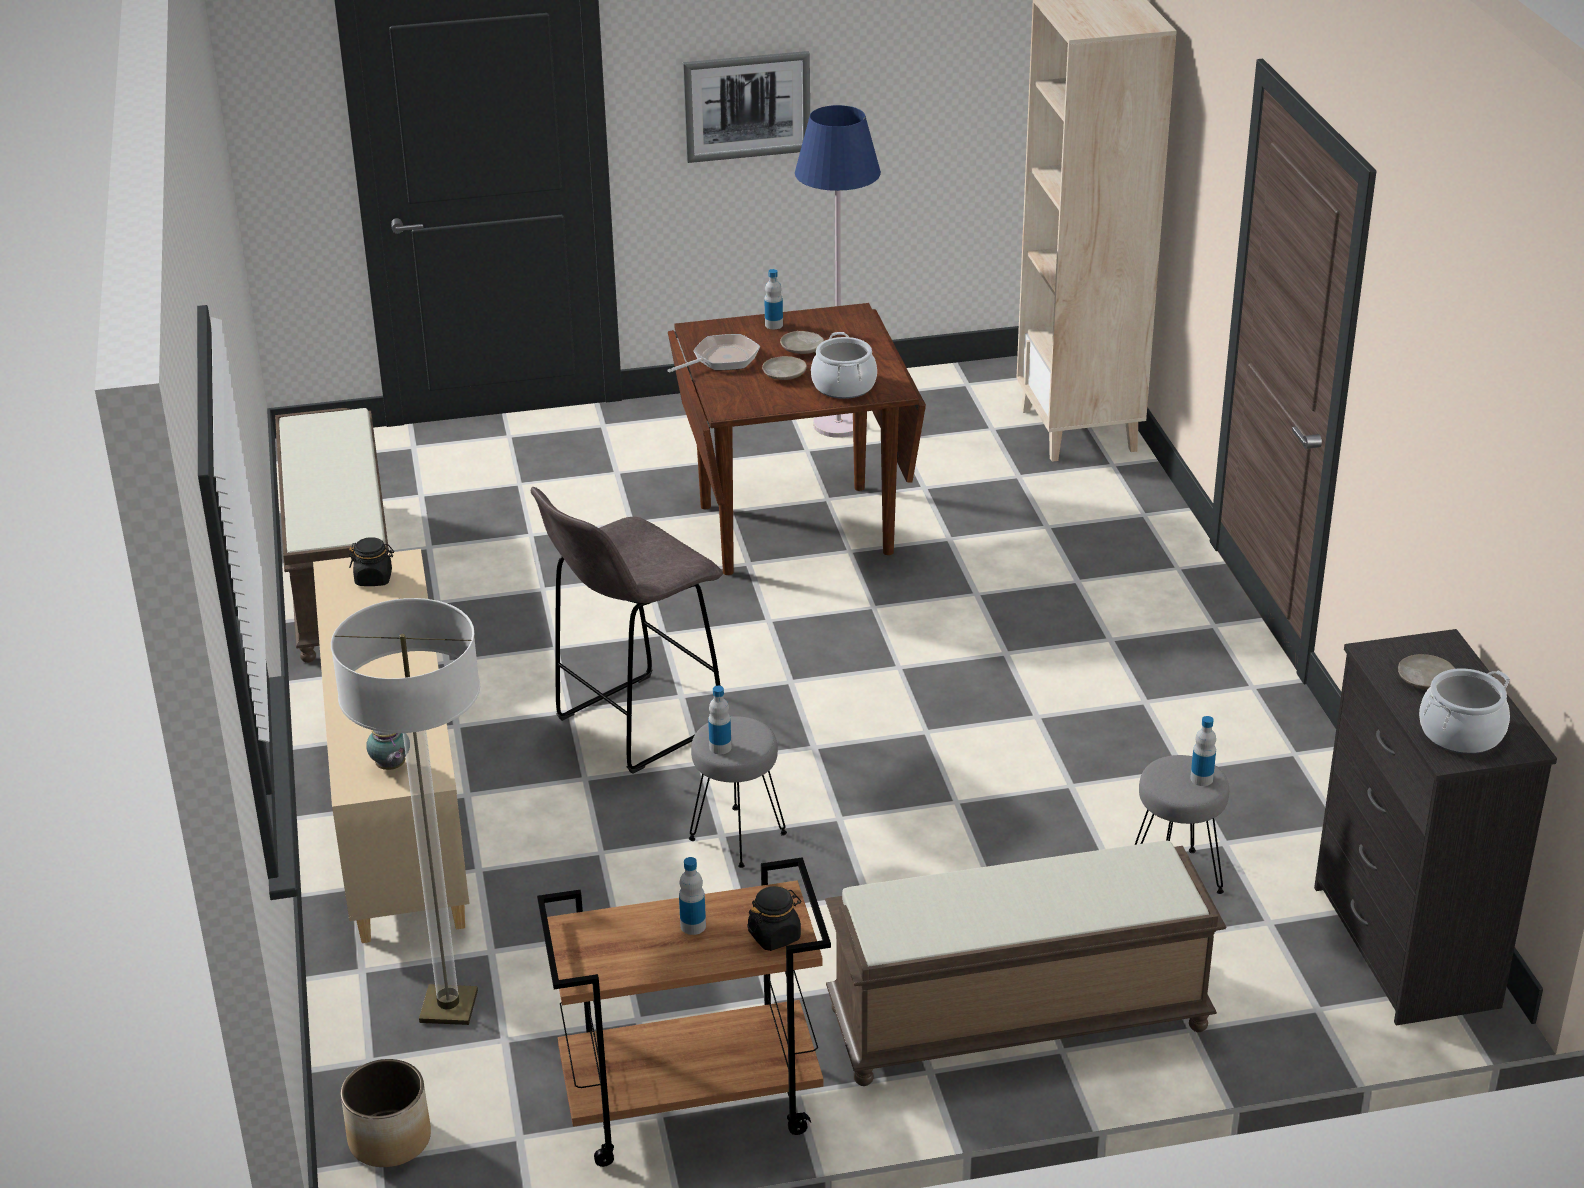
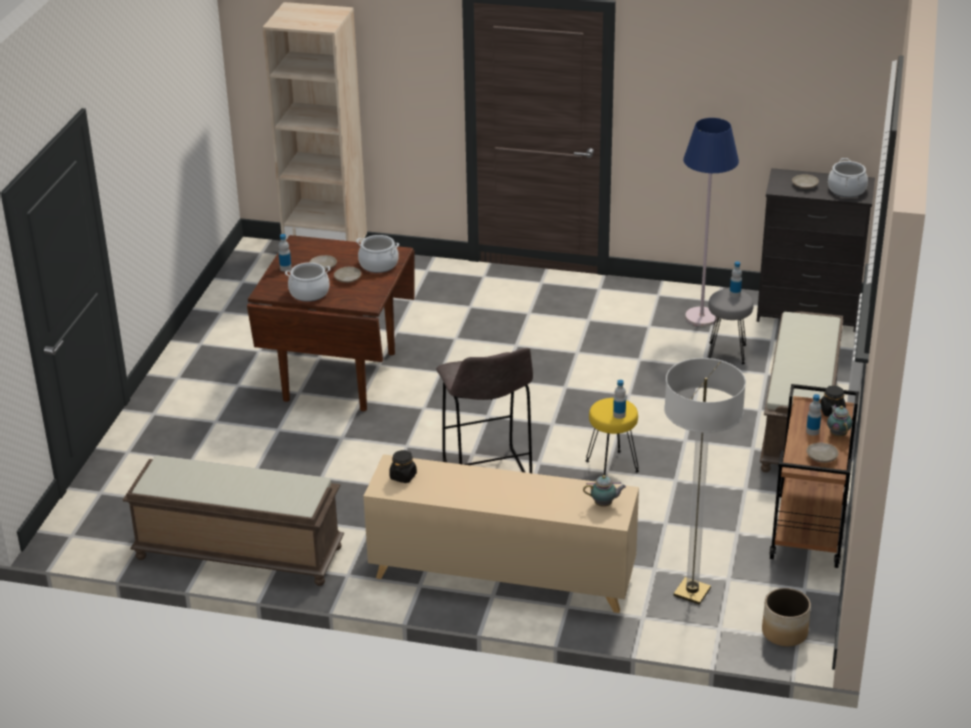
camera: 65 degrees left, 0 degrees up
frying pan [667,334,760,373] -> cooking pot [285,262,330,302]
picture [683,51,810,163] -> none
grey stool [689,716,787,868] -> yellow stool [585,398,639,475]
blue floor lamp [795,105,881,438] -> blue floor lamp moved to [683,118,739,326]
none -> beige plate [807,443,839,463]
none -> teapot [827,404,852,437]

